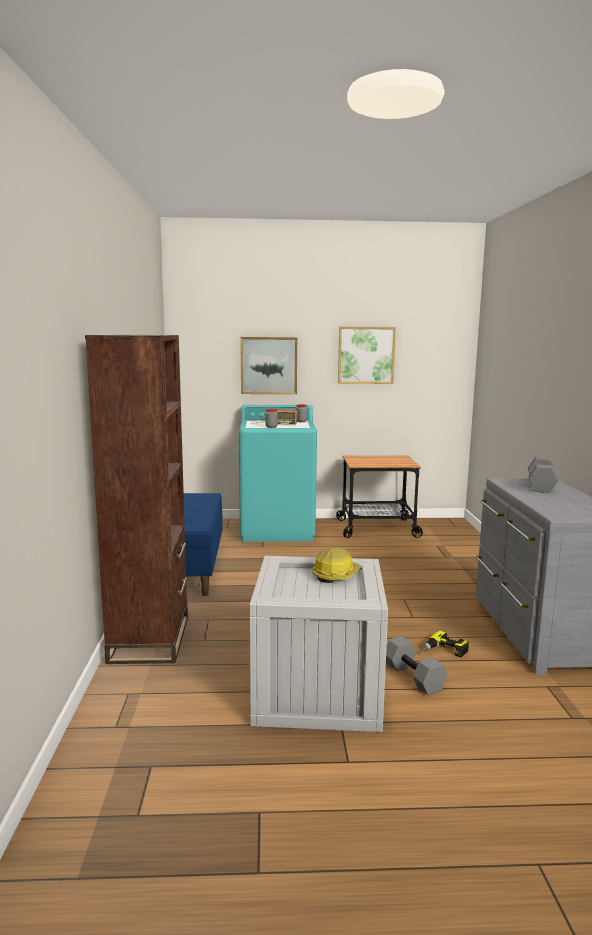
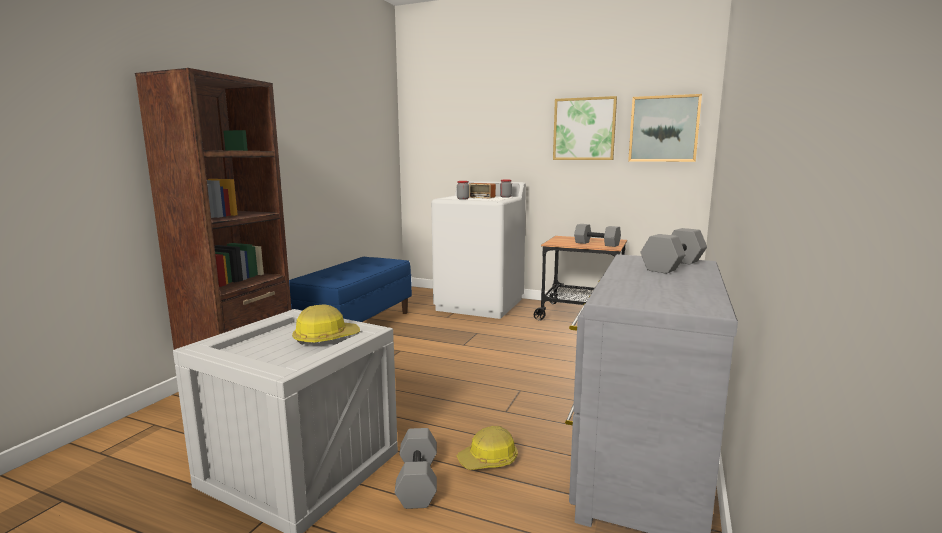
camera: 25 degrees right, 0 degrees up
turquoise washing machine [239,405,317,542] -> white washing machine [431,181,526,319]
picture [240,337,297,394] -> picture moved to [628,94,702,162]
power drill [418,631,469,657] -> hard hat [457,426,518,470]
none -> grey dumbbell [574,224,621,247]

